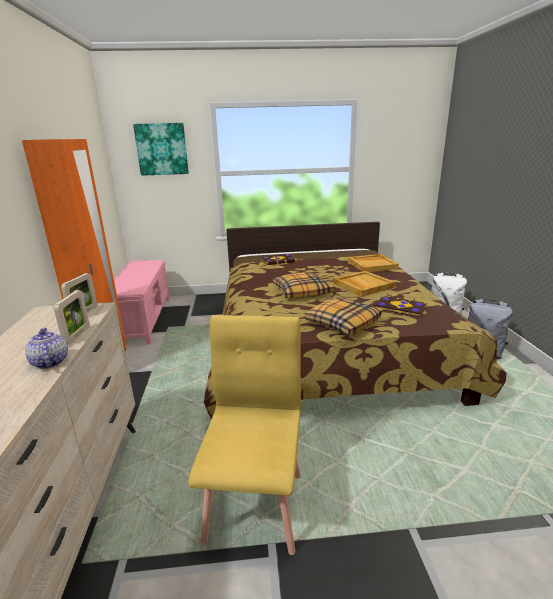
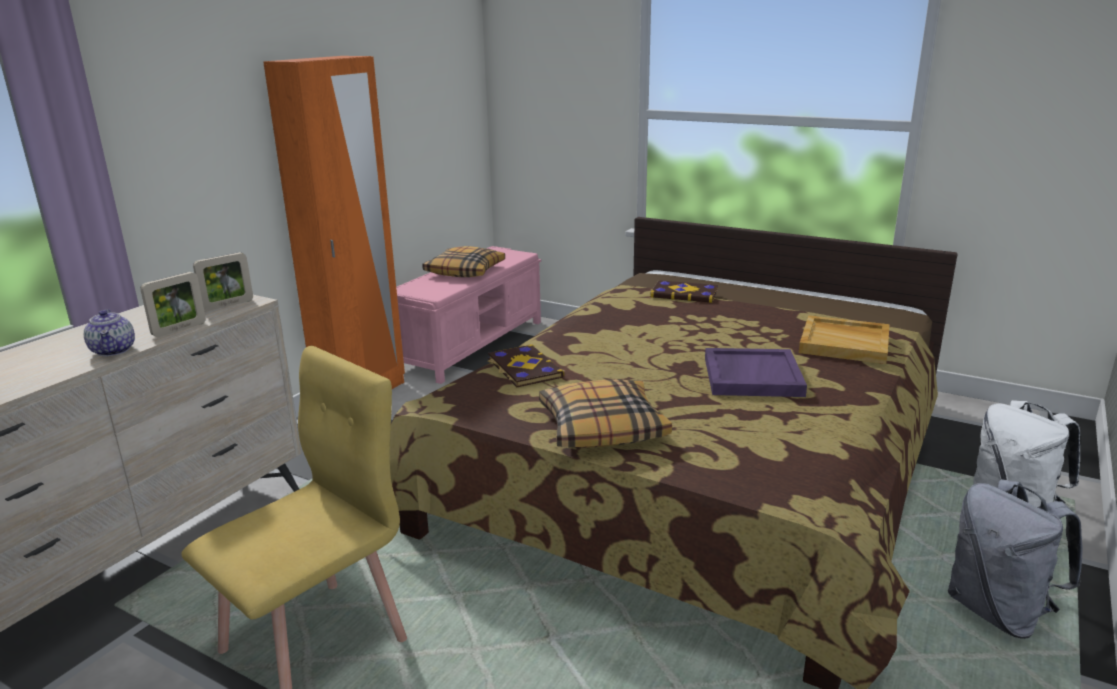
camera: 35 degrees right, 0 degrees up
teapot [25,328,68,369] -> teapot turned 150 degrees clockwise [84,309,135,356]
picture [133,123,189,176] -> none
pillow [273,272,334,299] -> pillow moved to [422,246,505,277]
beige tray [334,271,395,297] -> purple tray [705,348,807,397]
book [375,296,427,317] -> book moved to [487,344,564,387]

